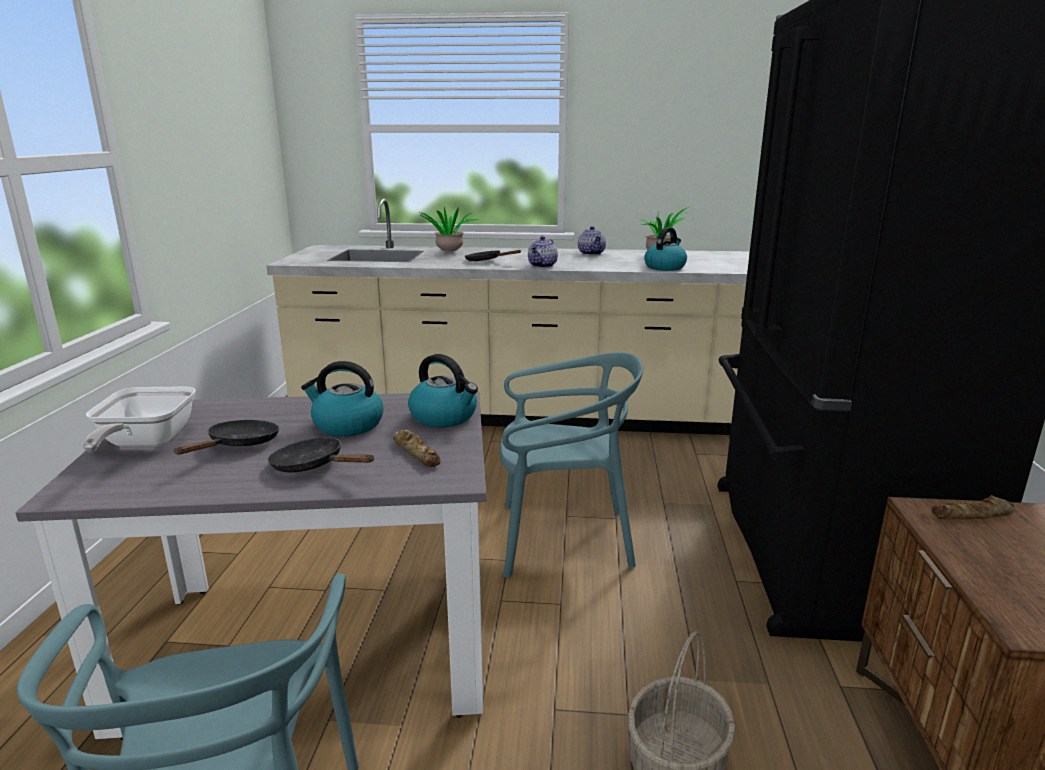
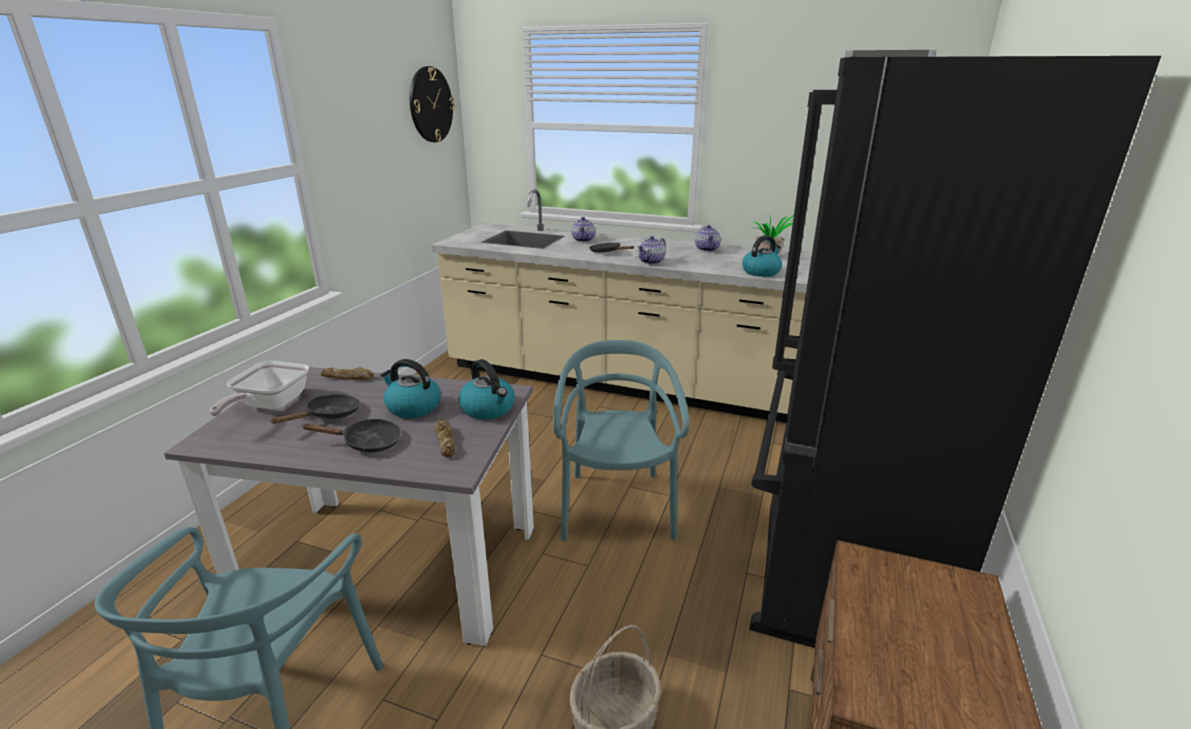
camera: 15 degrees right, 5 degrees up
black frying pan [268,437,374,473] -> black frying pan turned 135 degrees clockwise [302,419,401,453]
potted plant [419,207,479,252] -> teapot [572,217,595,242]
turquoise chair [500,352,643,577] -> turquoise chair turned 105 degrees counterclockwise [553,340,689,541]
bread [932,495,1014,519] -> bread moved to [320,366,374,380]
none -> wall clock [410,66,455,142]

